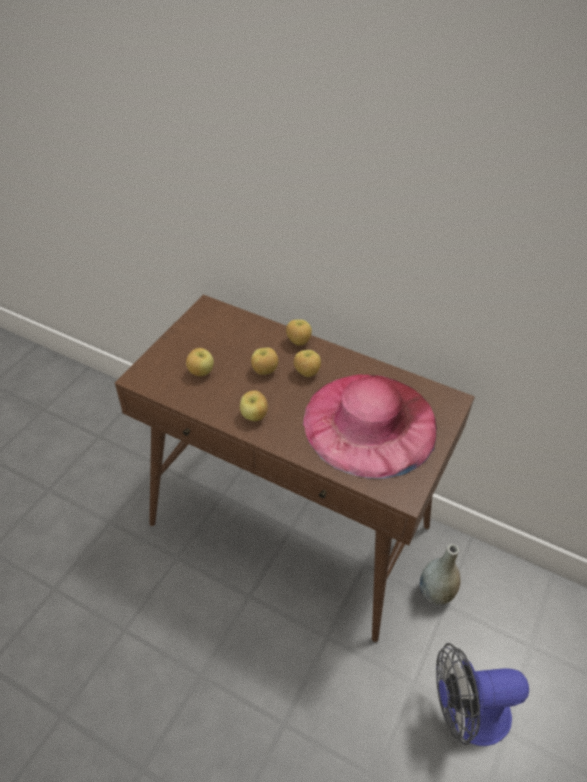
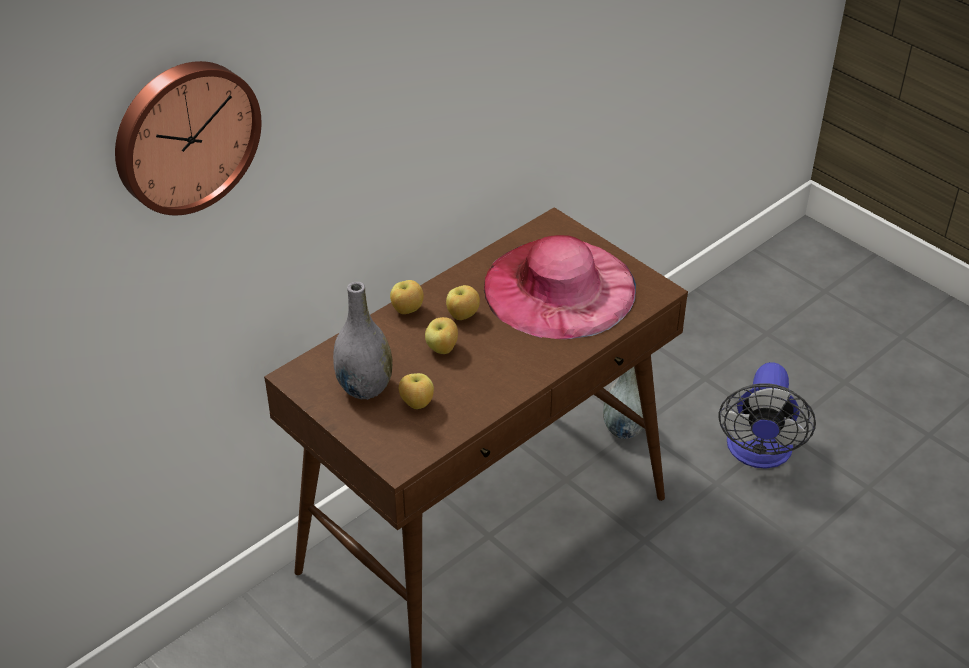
camera: 70 degrees left, 5 degrees down
apple [240,390,268,421] -> none
none -> wall clock [115,61,261,215]
none -> grey vase [333,282,392,400]

